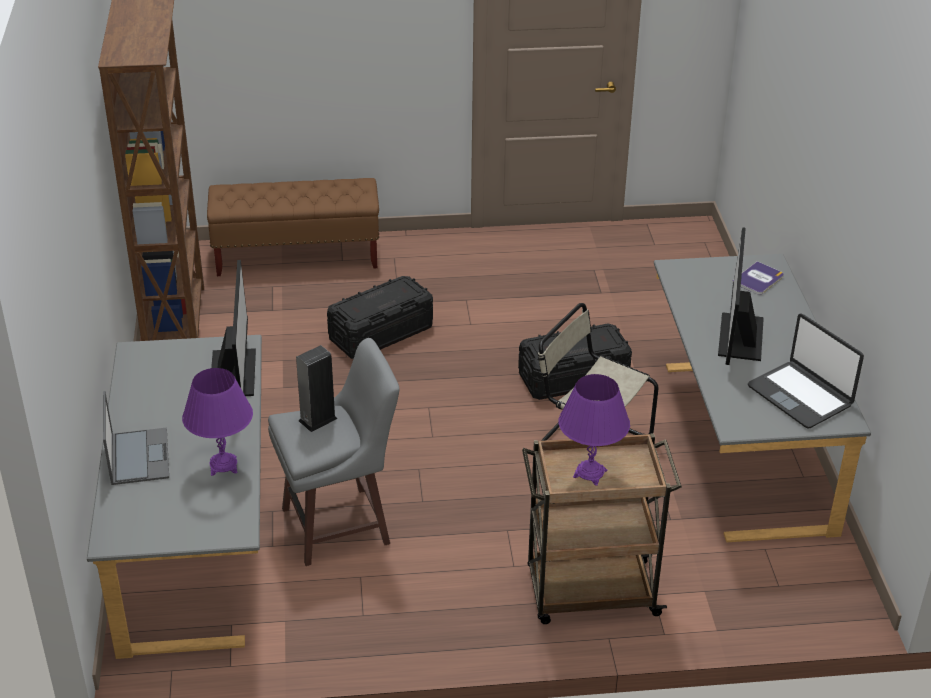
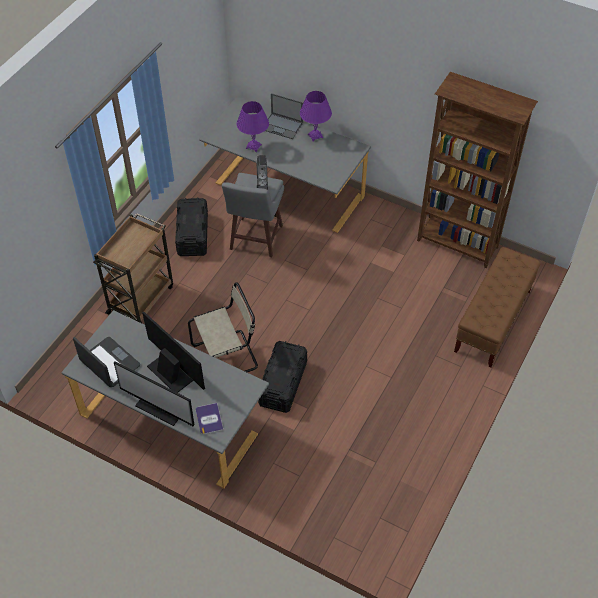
camera: 125 degrees right, 15 degrees up
monitor [211,260,256,396] -> monitor moved to [114,361,194,426]
black storage box [327,276,433,359] -> black storage box moved to [175,197,208,256]
purple table lamp [559,374,630,486] -> purple table lamp moved to [300,91,332,142]
laptop [748,314,864,428] -> laptop turned 45 degrees clockwise [73,337,141,387]

